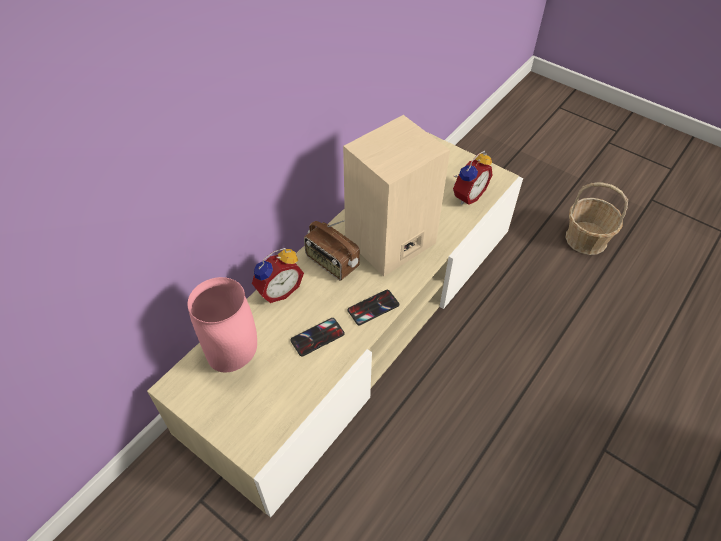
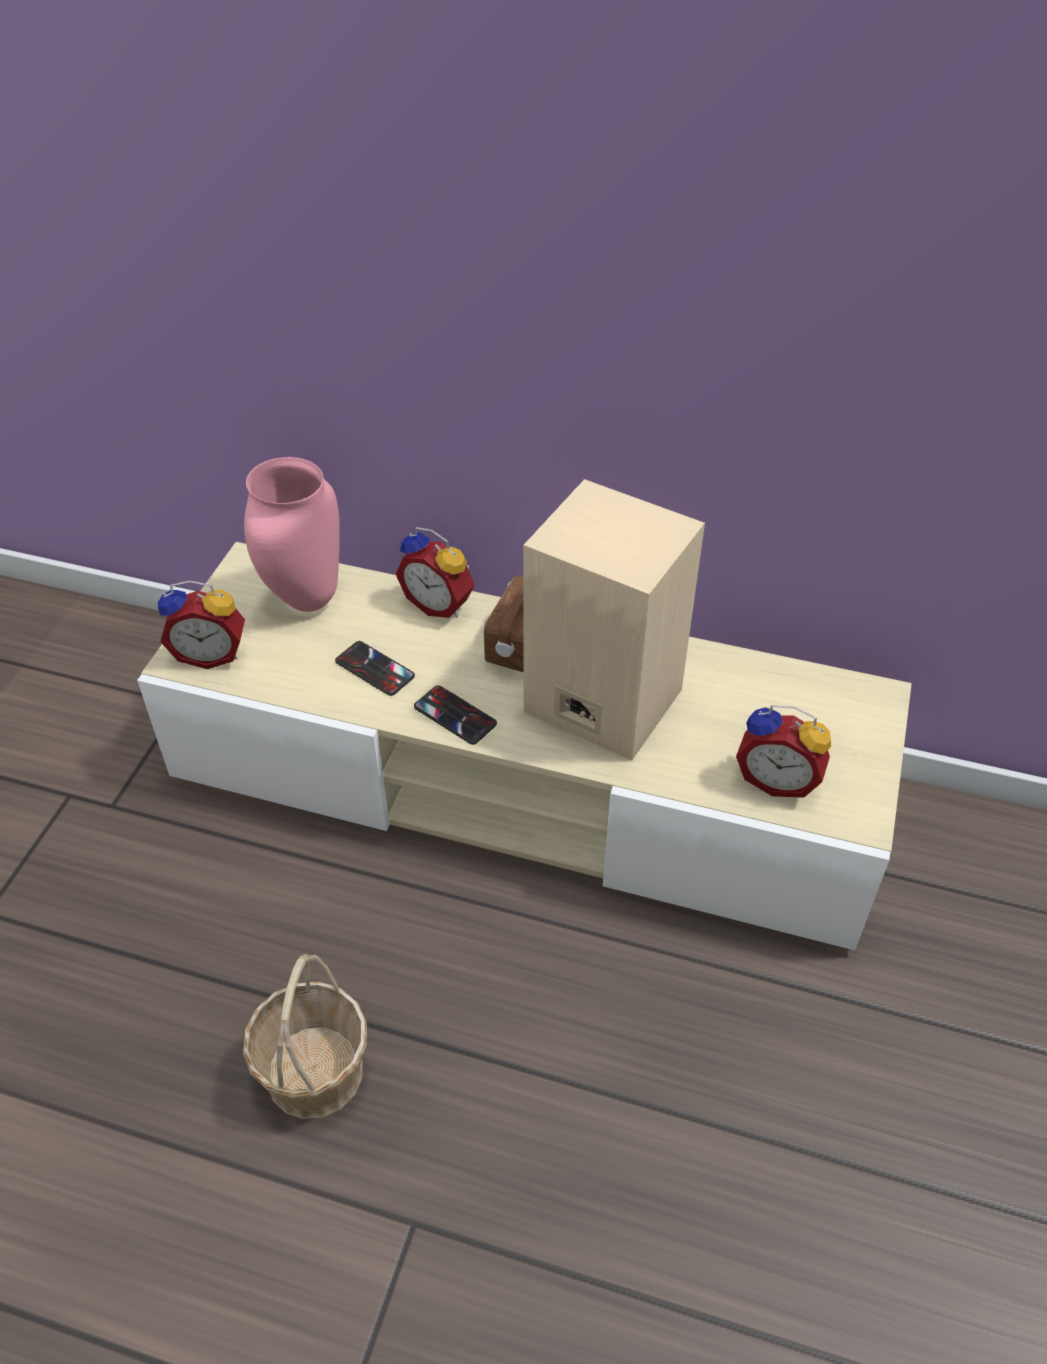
camera: 70 degrees right, 5 degrees down
basket [566,182,628,255] -> basket moved to [243,954,367,1119]
none -> alarm clock [158,580,245,669]

